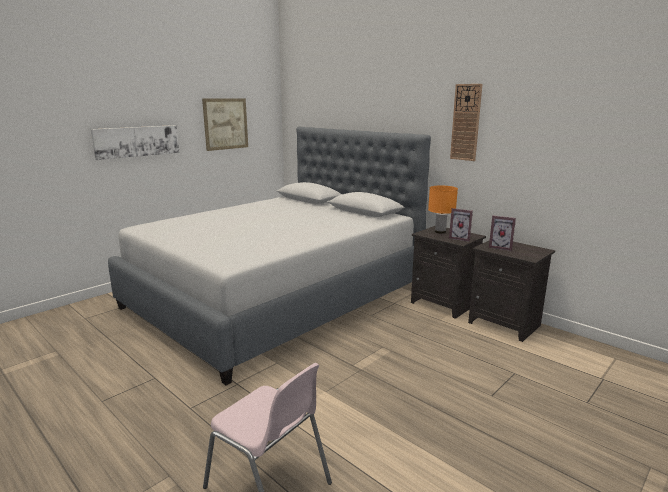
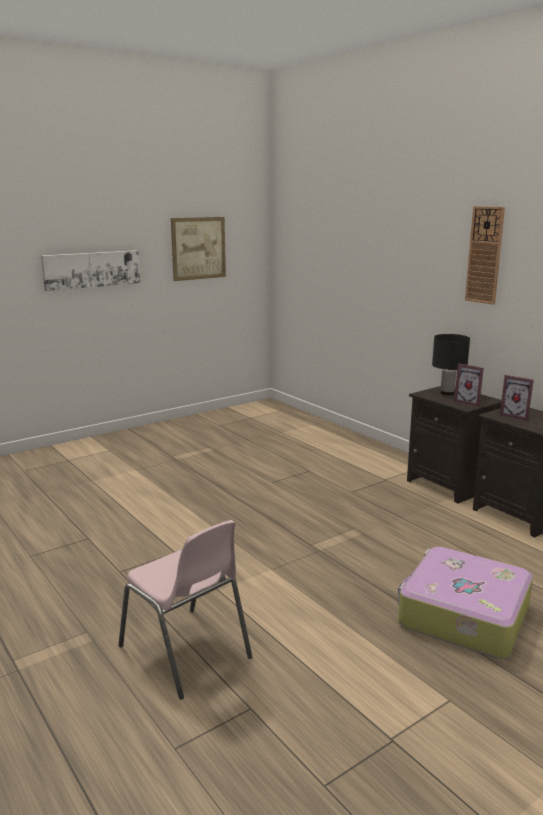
camera: 10 degrees right, 0 degrees up
grey bed [108,127,431,385] -> none
orange table lamp [428,185,458,234] -> black table lamp [432,334,470,395]
none -> suitcase [398,547,533,659]

